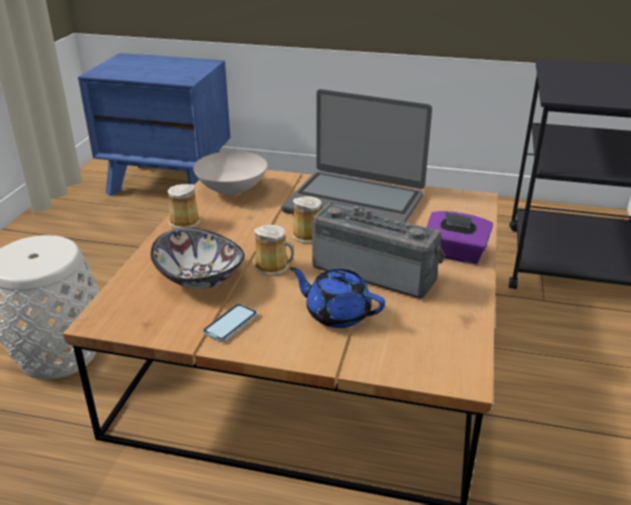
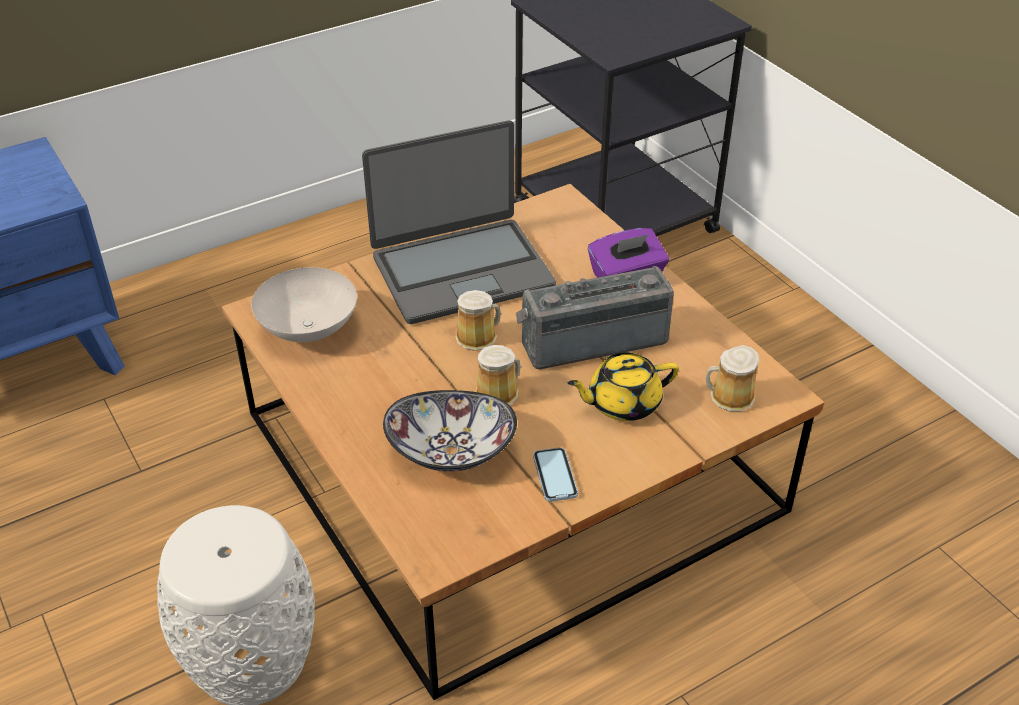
camera: 45 degrees left, 10 degrees up
mug [168,184,200,229] -> mug moved to [706,345,759,412]
blue teapot [290,267,385,328] -> yellow teapot [568,352,679,421]

